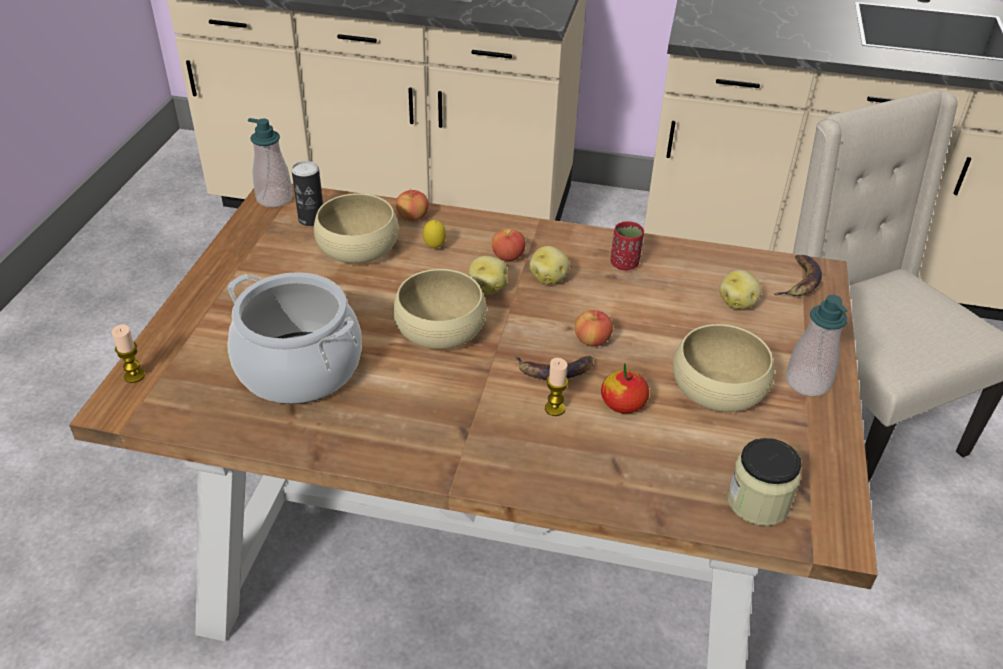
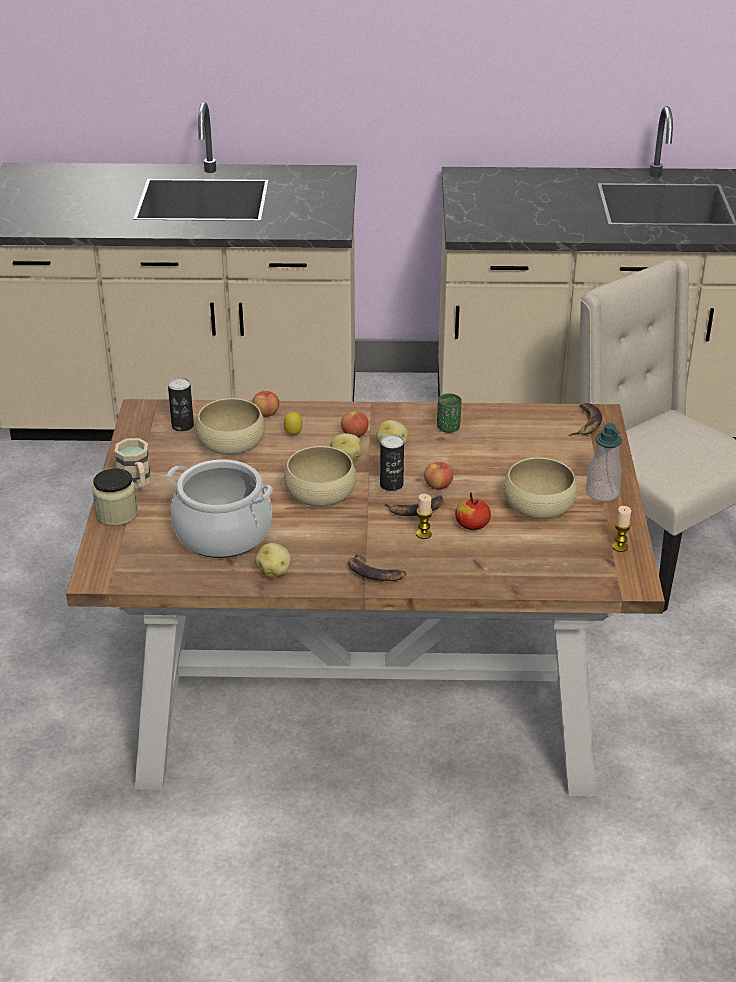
camera: 10 degrees left, 5 degrees down
candle [112,324,145,383] -> candle moved to [612,506,631,552]
soap dispenser [248,118,293,208] -> none
red cup [610,221,644,271] -> green cup [437,393,462,433]
potato [719,270,762,309] -> potato moved to [255,543,291,578]
jar [727,438,802,526] -> jar moved to [92,468,138,526]
none -> beige mug [115,438,151,489]
none -> banana [348,553,406,581]
none -> can [380,434,404,491]

